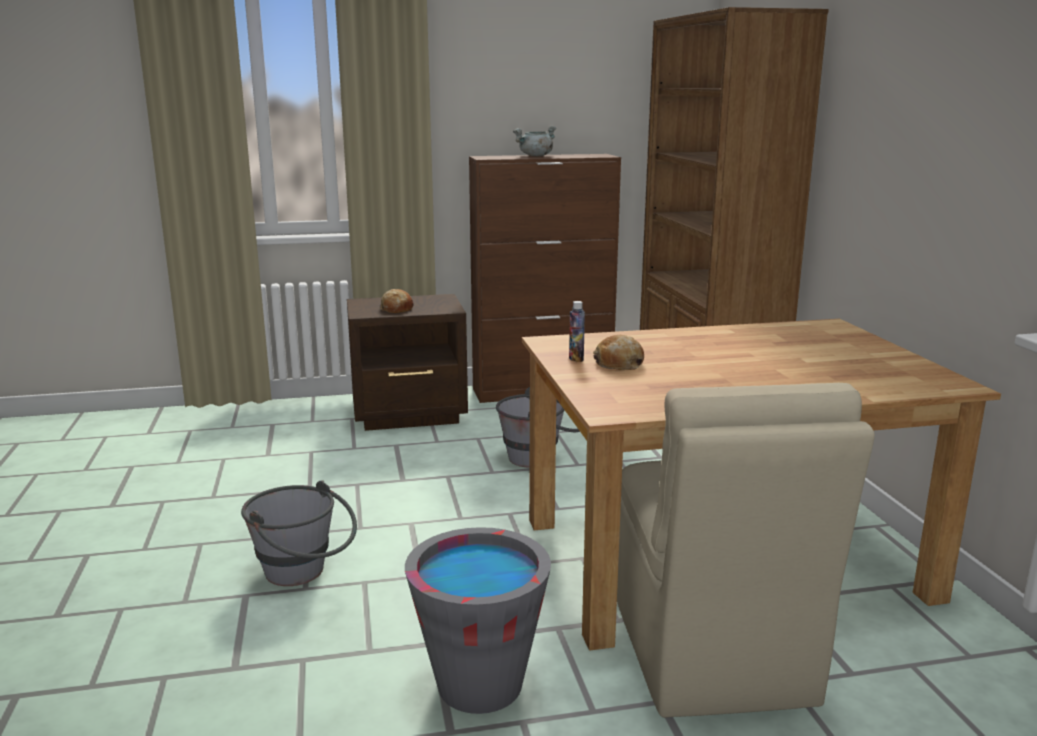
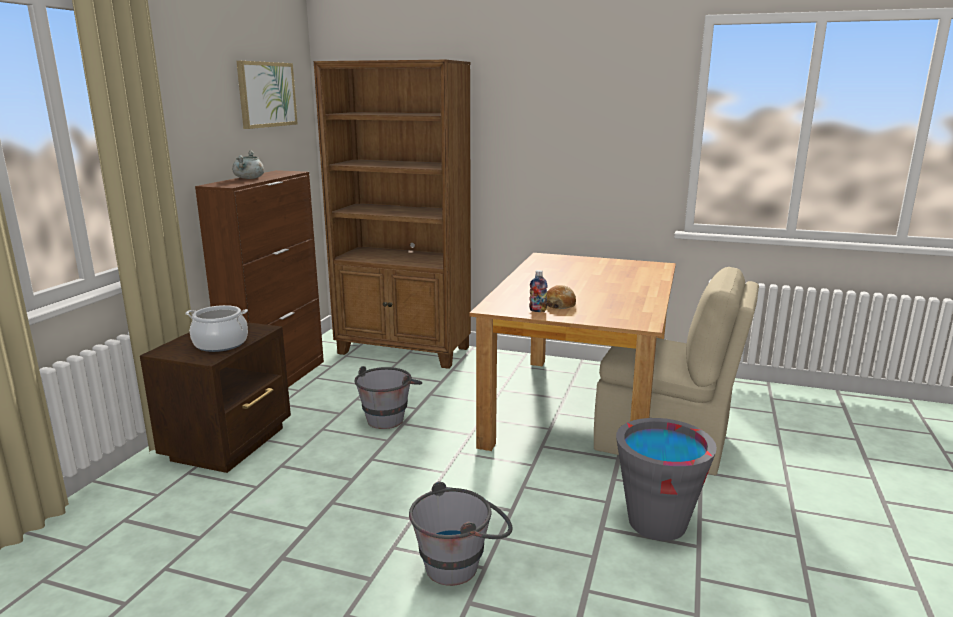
camera: 60 degrees left, 0 degrees up
bread [380,289,414,313] -> cooking pot [186,305,248,352]
none -> picture [236,61,298,129]

